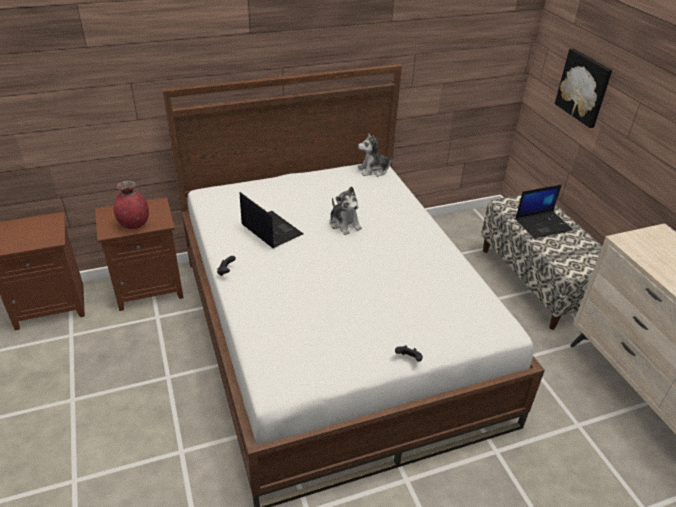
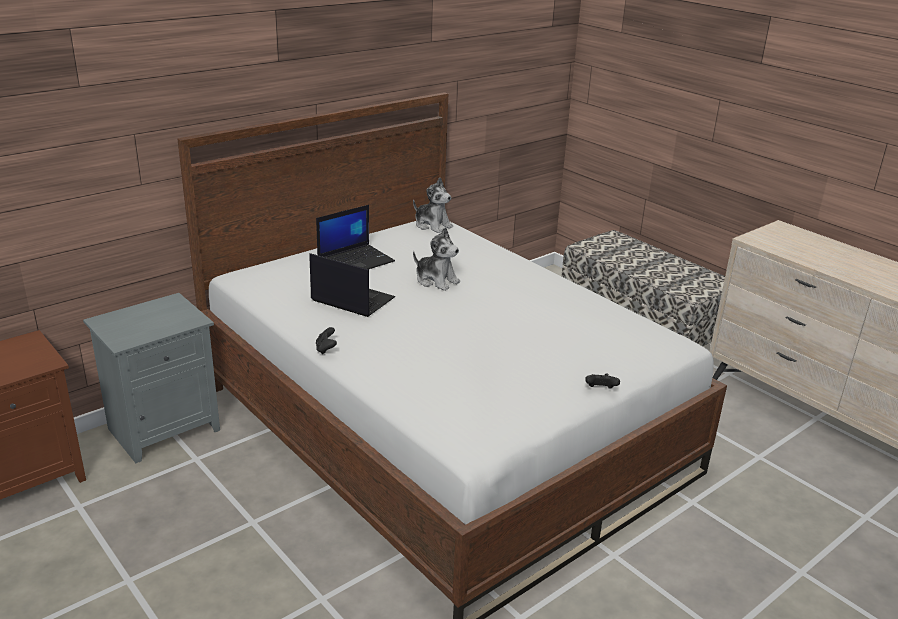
camera: 20 degrees left, 10 degrees down
brown nightstand [95,197,183,311] -> grey nightstand [83,293,220,463]
red vase [114,181,149,229] -> none
plush toy [358,133,395,177] -> plush toy turned 105 degrees counterclockwise [413,178,453,233]
laptop [516,185,573,238] -> laptop moved to [316,205,395,269]
picture [555,49,612,128] -> none

